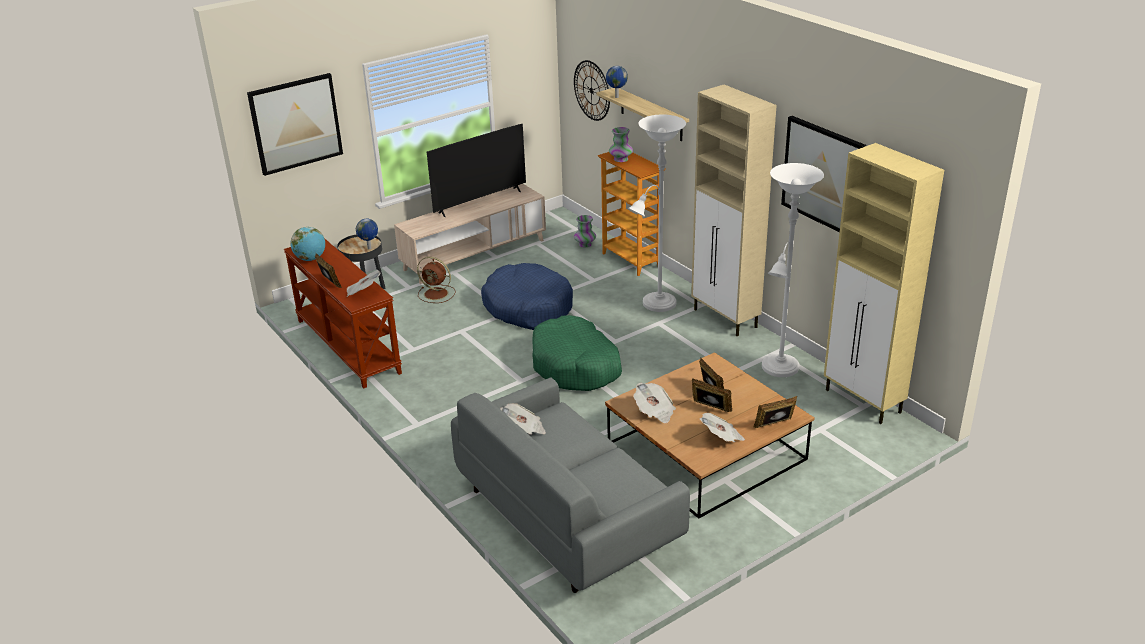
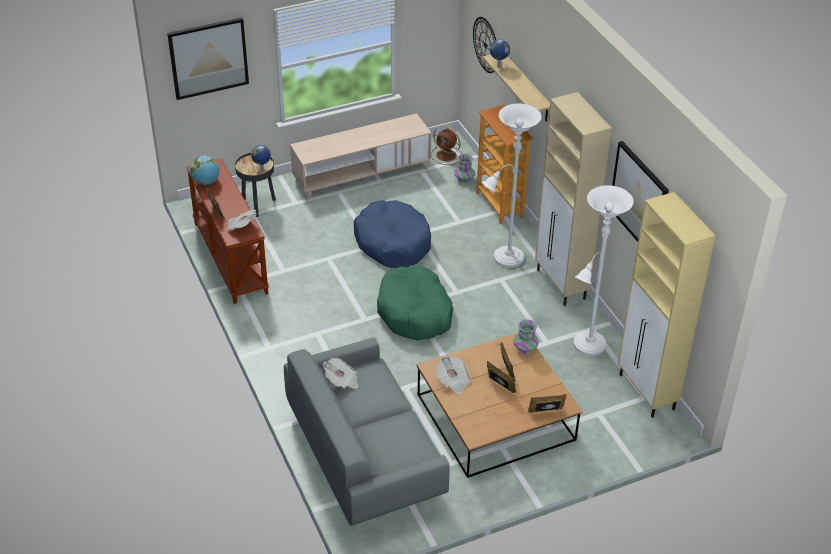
camera: 10 degrees right, 10 degrees up
brown fan [417,257,456,303] -> brown fan moved to [431,125,462,165]
television [427,124,526,217] -> none
vase [609,127,633,162] -> vase moved to [513,319,539,354]
newspaper [699,413,745,442] -> none

